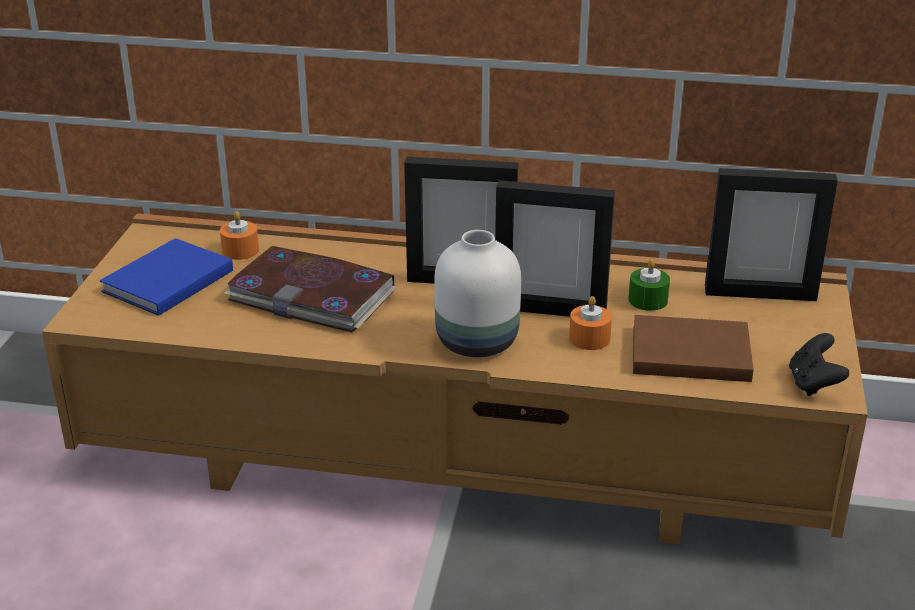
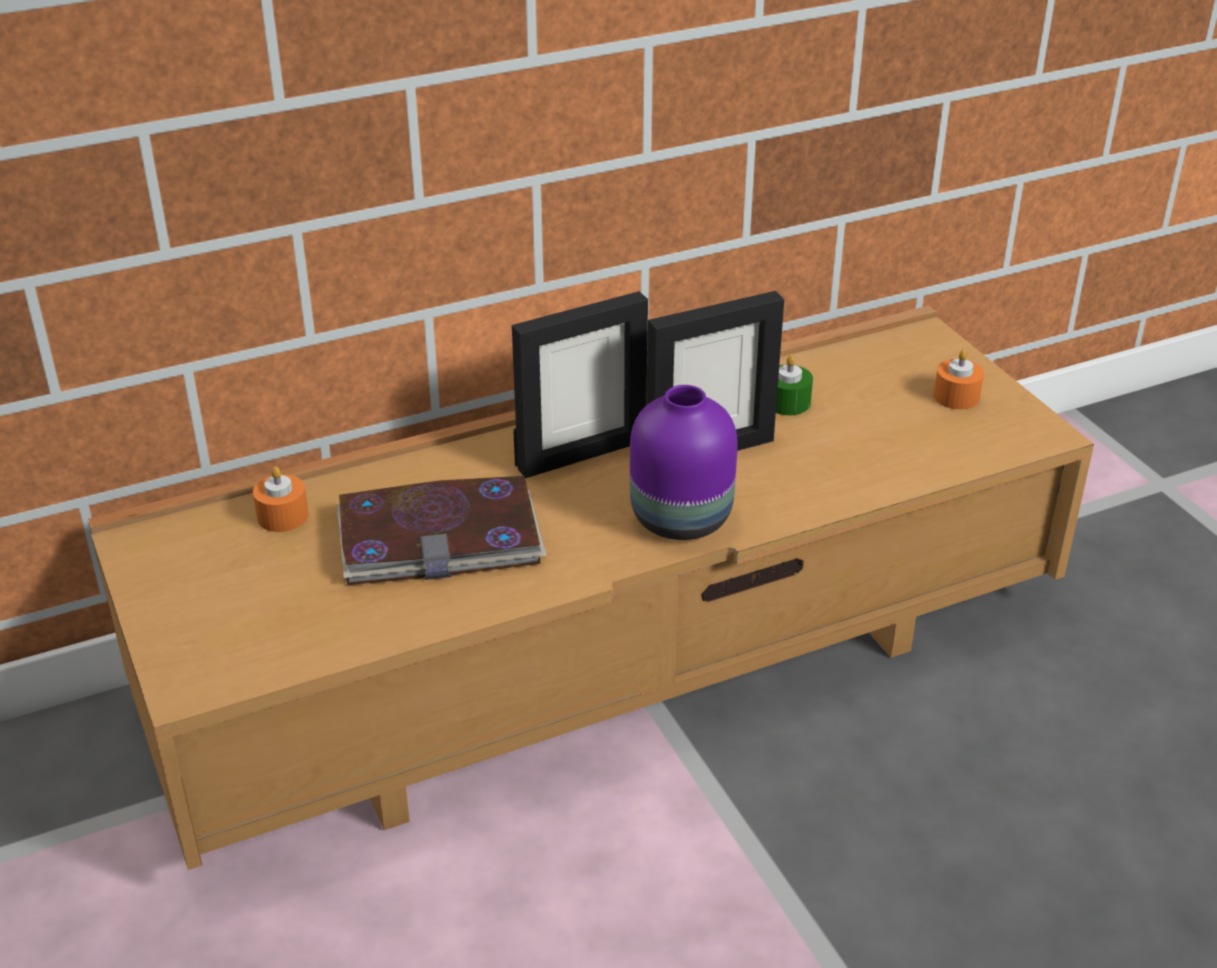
camera: 35 degrees left, 5 degrees up
blue book [100,238,233,316] -> none
white vase [434,230,521,357] -> purple vase [630,385,738,540]
orange candle [569,296,612,350] -> orange candle moved to [934,349,984,409]
brown book [633,315,754,382] -> none
picture frame [705,168,838,301] -> none
black game controller [789,333,849,396] -> none

